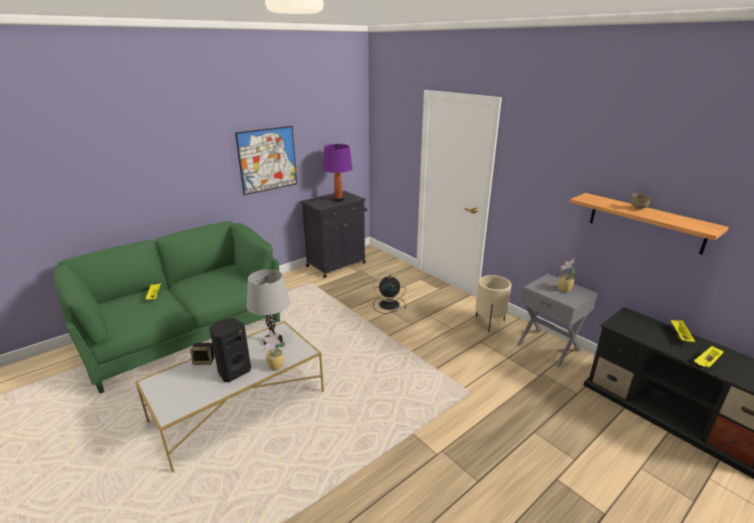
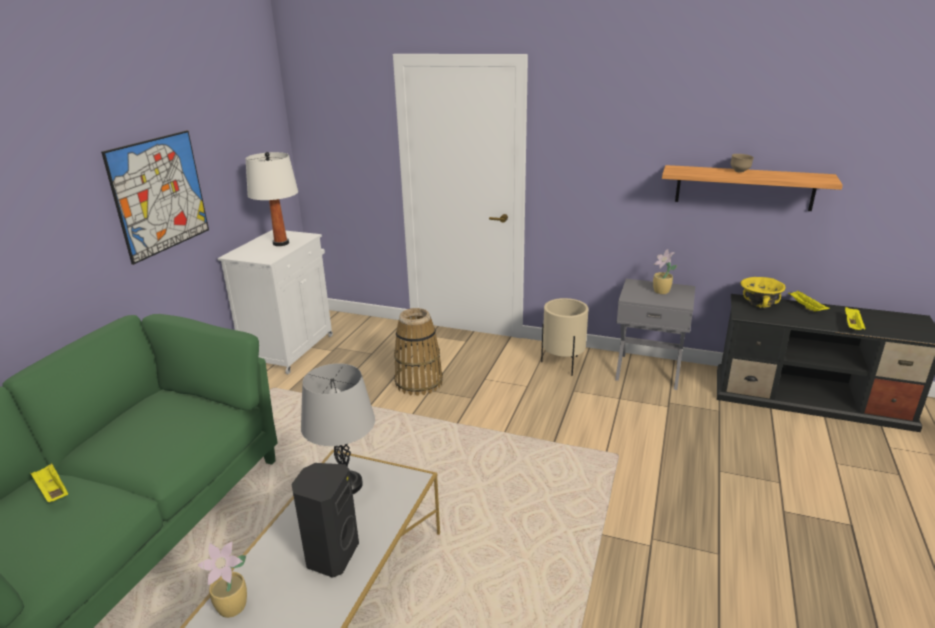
camera: 30 degrees left, 0 degrees up
speaker [190,343,214,365] -> none
potted plant [263,330,285,370] -> potted plant moved to [198,542,247,618]
black cabinet [300,191,367,278] -> white cabinet [217,230,333,374]
purple table lamp [323,144,352,201] -> white table lamp [245,152,298,246]
black fan [373,272,406,313] -> basket [394,308,443,396]
none -> yellow bowl [740,277,786,309]

